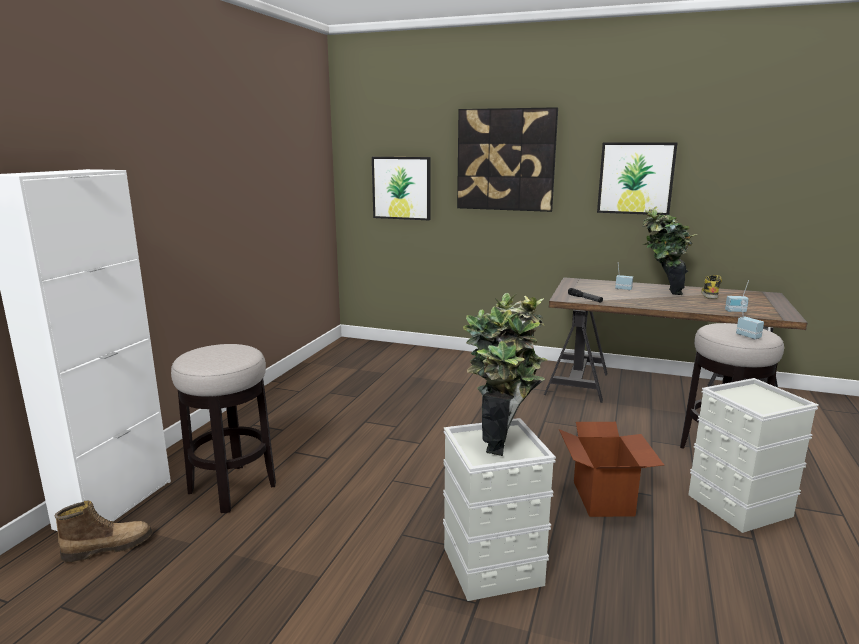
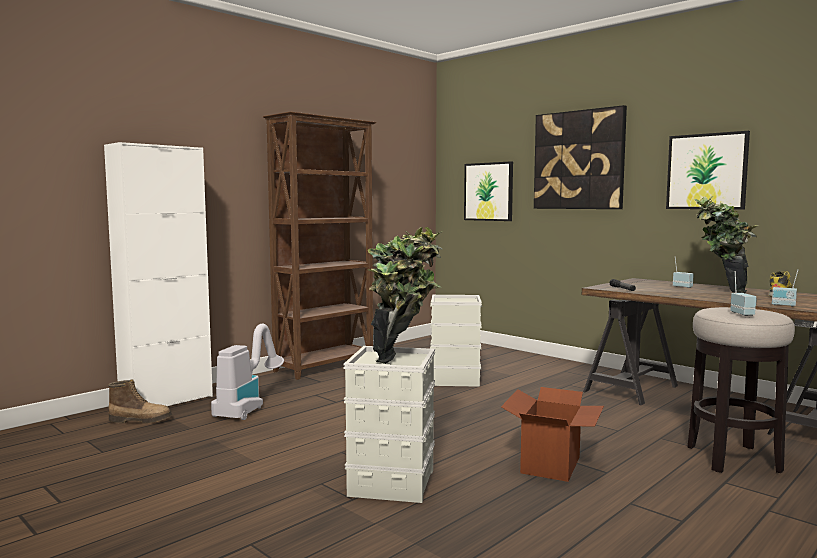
camera: 25 degrees right, 10 degrees down
stool [171,344,276,513] -> vacuum cleaner [211,324,284,420]
grey storage box [688,378,819,533] -> grey storage box moved to [430,295,482,387]
none -> brown bookcase [263,112,376,380]

